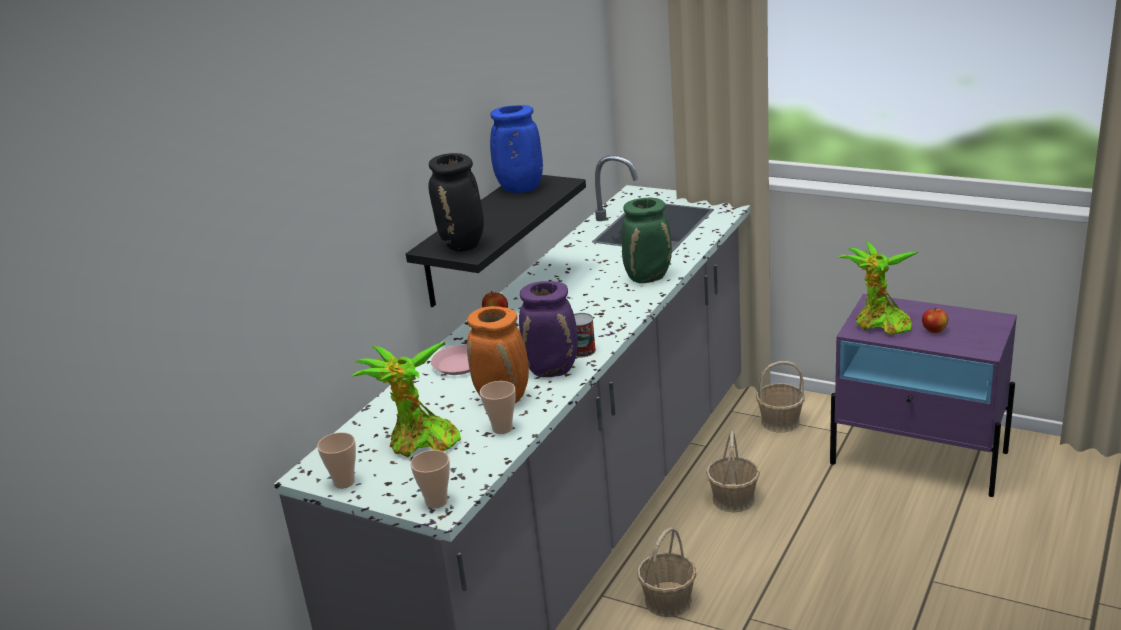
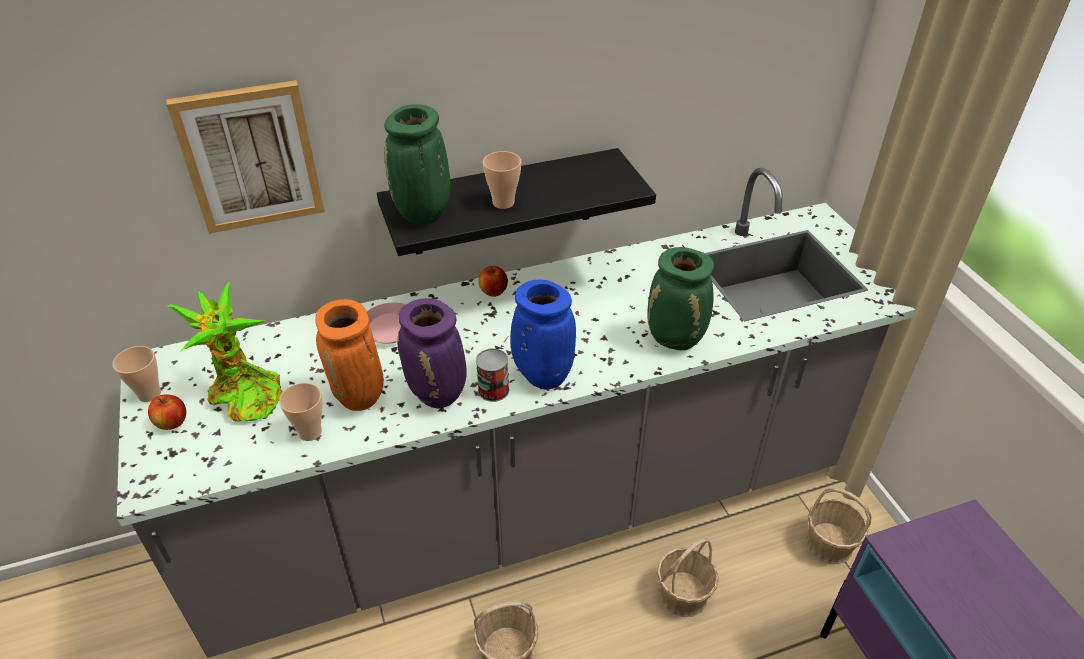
camera: 40 degrees right, 15 degrees up
cup [410,450,450,508] -> cup moved to [483,151,521,209]
black vase [428,153,484,252] -> green vase [384,104,450,224]
blue vase [490,105,543,193] -> blue vase moved to [511,279,576,389]
potted plant [839,242,919,335] -> none
apple [922,308,948,333] -> apple moved to [148,395,186,430]
none -> picture [166,80,325,234]

